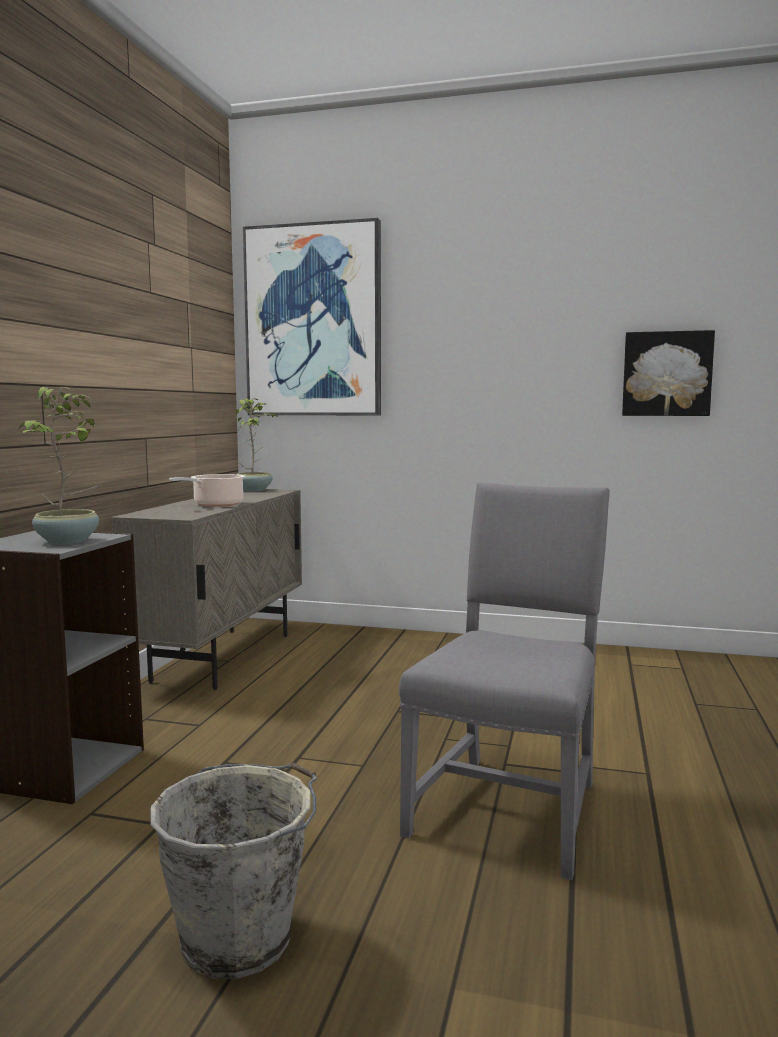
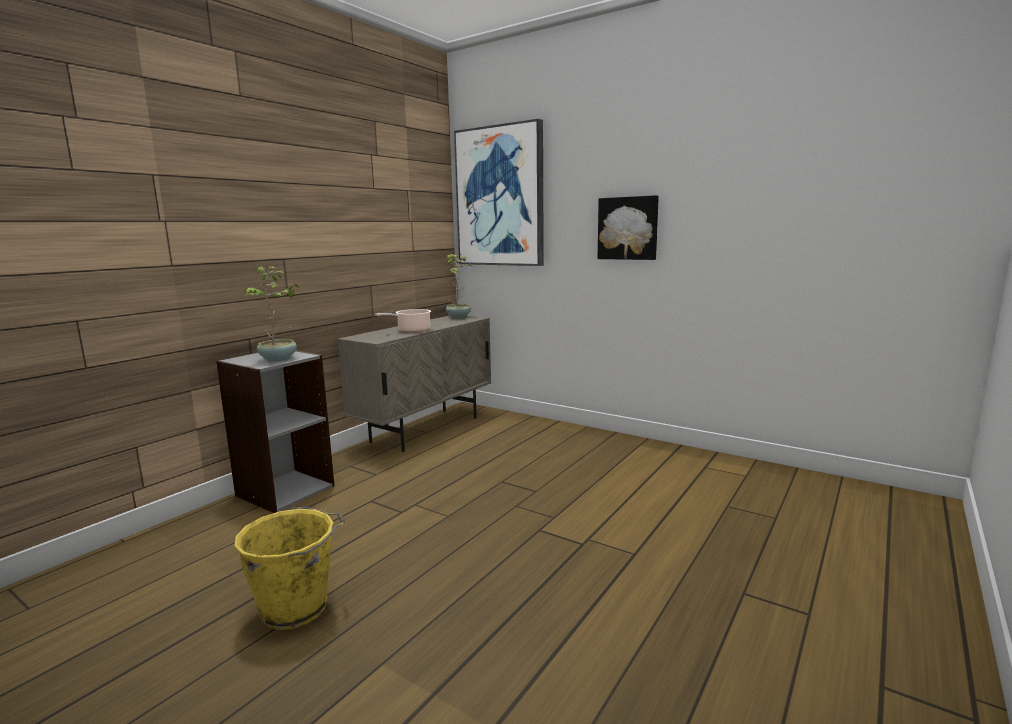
camera: 20 degrees right, 5 degrees up
grey bucket [151,763,317,979] -> yellow bucket [234,507,345,630]
grey chair [399,482,609,880] -> none
picture [622,330,715,416] -> picture moved to [598,195,659,260]

